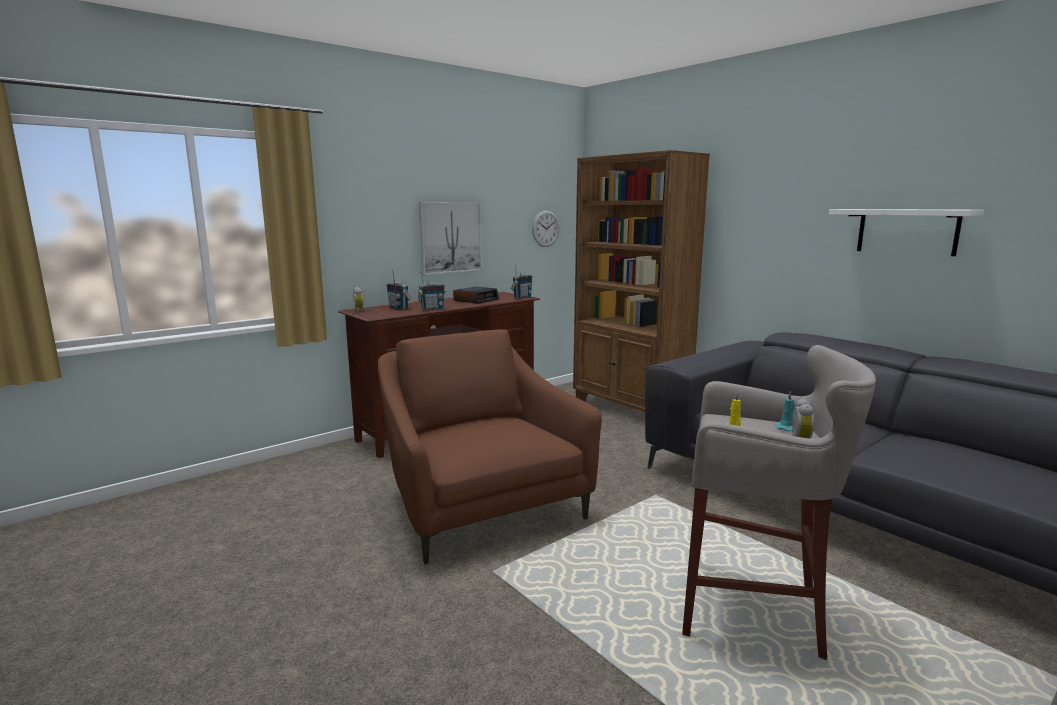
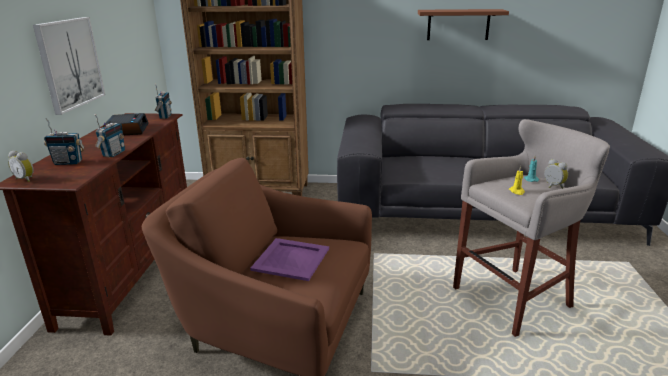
camera: 45 degrees left, 10 degrees up
wall clock [532,210,560,247] -> none
white shelf [829,209,985,256] -> brown shelf [418,9,509,40]
none -> purple tray [250,238,329,281]

